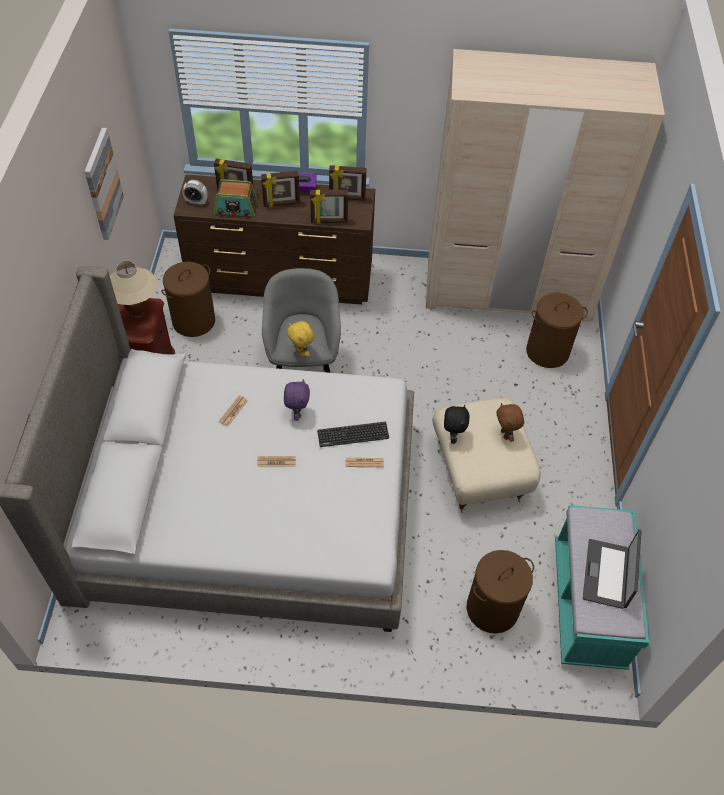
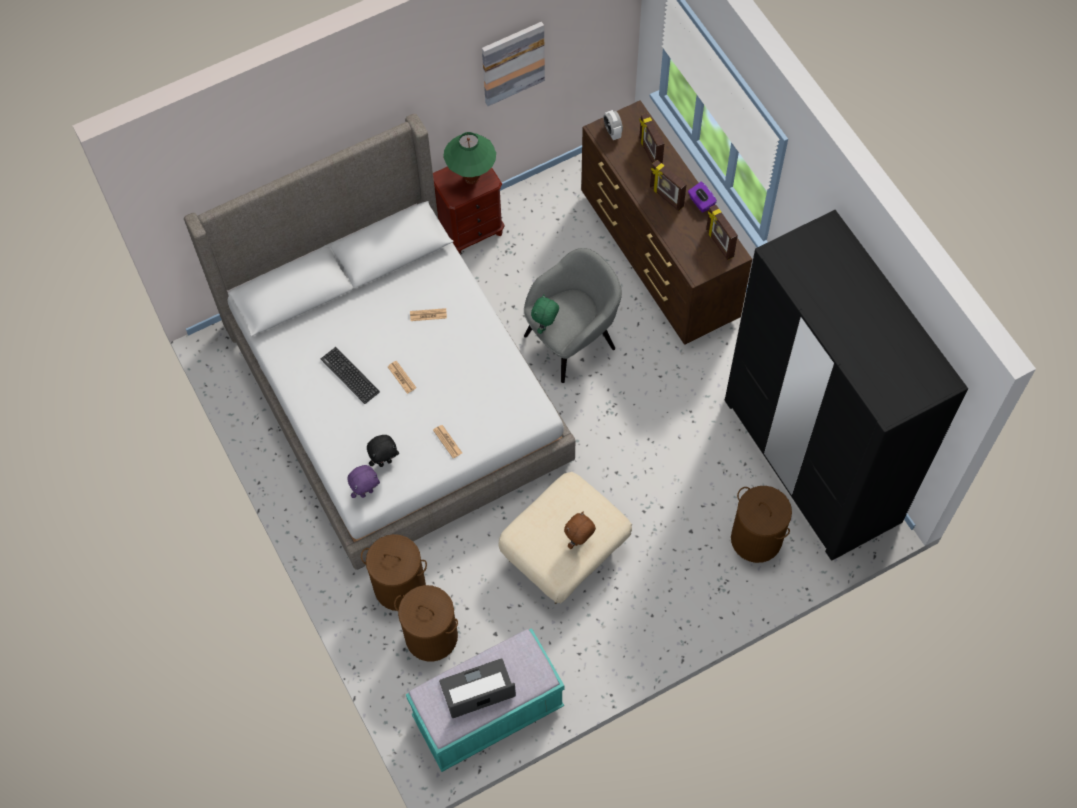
camera: 60 degrees right, 10 degrees up
beige table lamp [110,261,157,319] -> green table lamp [443,132,496,184]
brown laundry basket [161,262,215,337] -> brown laundry basket moved to [361,534,427,611]
radio [214,179,258,217] -> none
purple plush toy [284,379,310,421] -> purple plush toy moved to [347,465,380,498]
yellow plush toy [287,321,314,357] -> green plush toy [531,295,559,334]
picture frame [310,190,348,223] -> none
keyboard [317,422,389,447] -> keyboard moved to [321,347,380,404]
beige wardrobe [426,49,665,322] -> black wardrobe [725,210,968,560]
black plush toy [444,404,470,444] -> black plush toy moved to [367,435,399,467]

